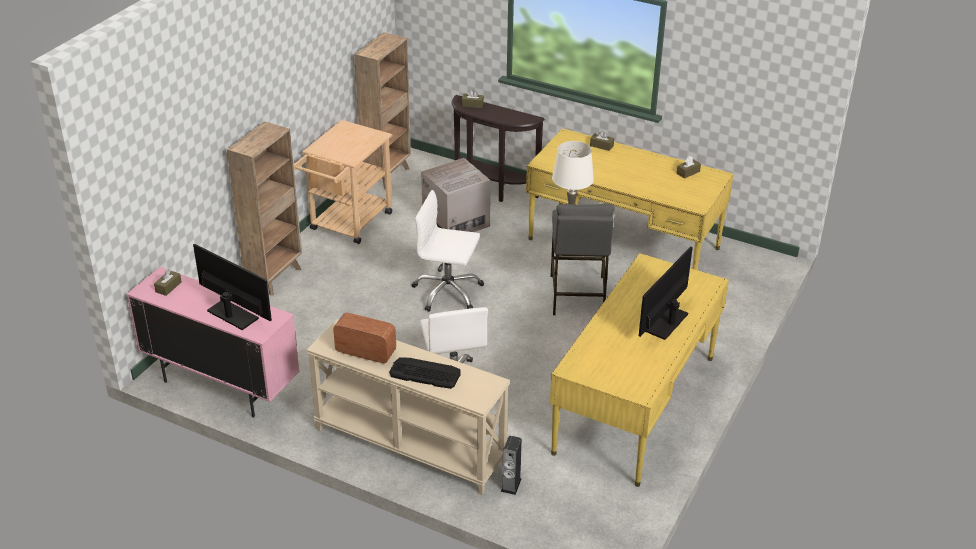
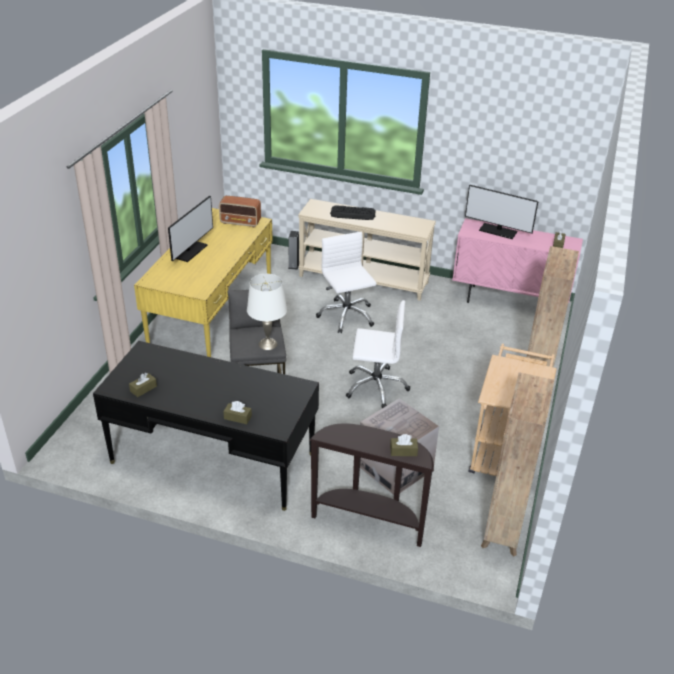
camera: 170 degrees right, 0 degrees up
radio [333,313,396,363] -> radio moved to [219,196,261,227]
yellow desk [526,128,734,270] -> black desk [93,341,319,511]

